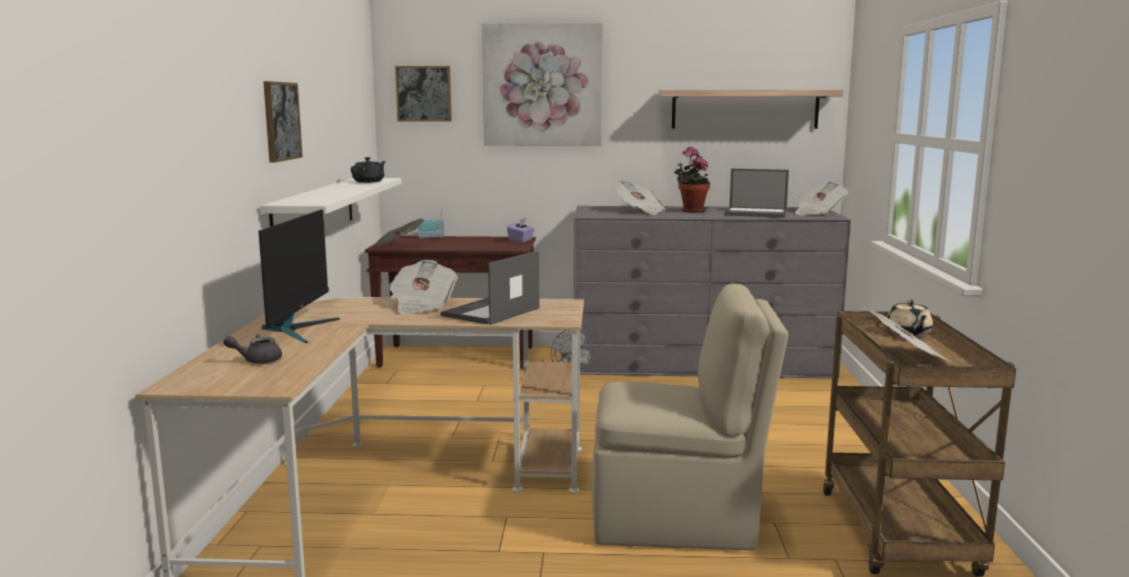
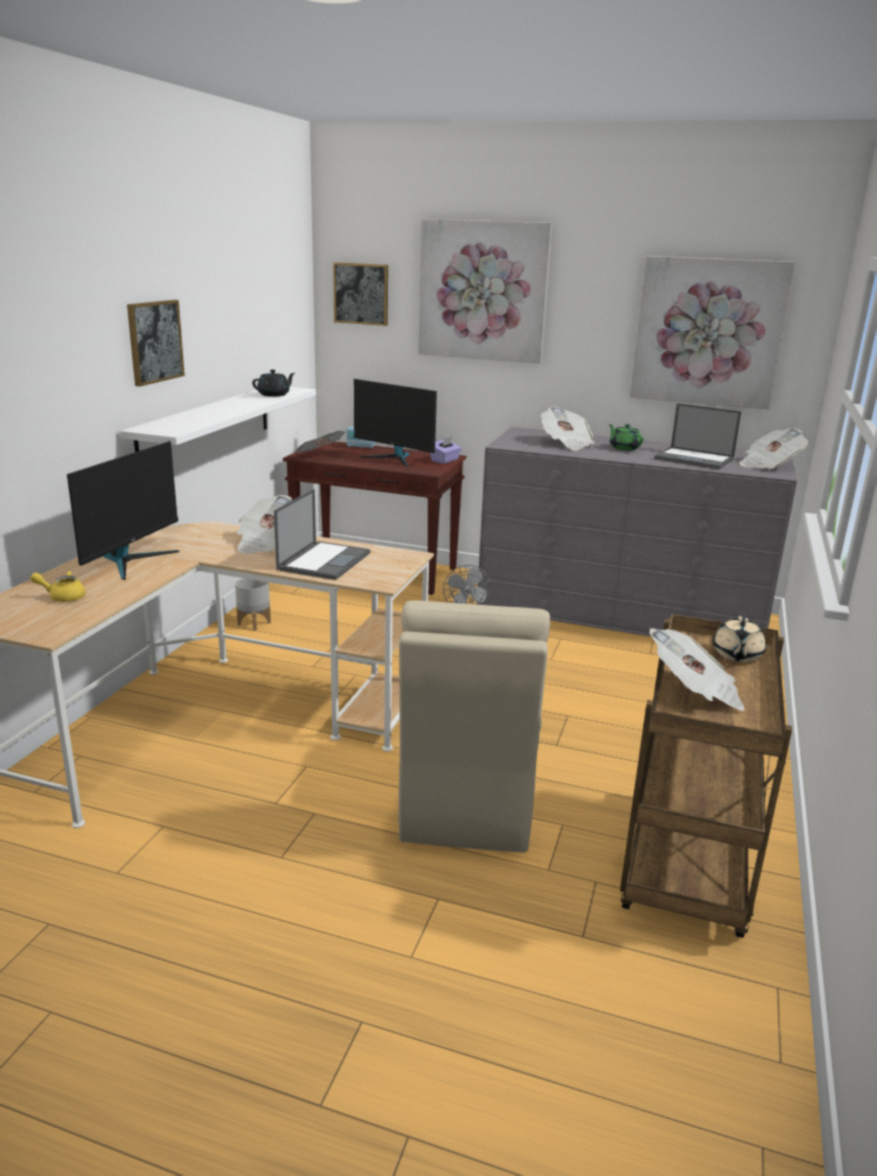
camera: 15 degrees right, 10 degrees up
grey teapot [223,334,282,364] -> yellow teapot [30,571,86,602]
laptop [441,251,539,325] -> laptop turned 150 degrees clockwise [274,489,370,580]
beige chair [592,283,788,551] -> beige chair turned 75 degrees clockwise [398,600,550,853]
shelf [658,90,843,129] -> picture [630,256,795,409]
potted plant [674,146,710,213] -> green teapot [609,424,644,451]
none -> grey planter [235,578,271,631]
none -> monitor [354,379,437,467]

